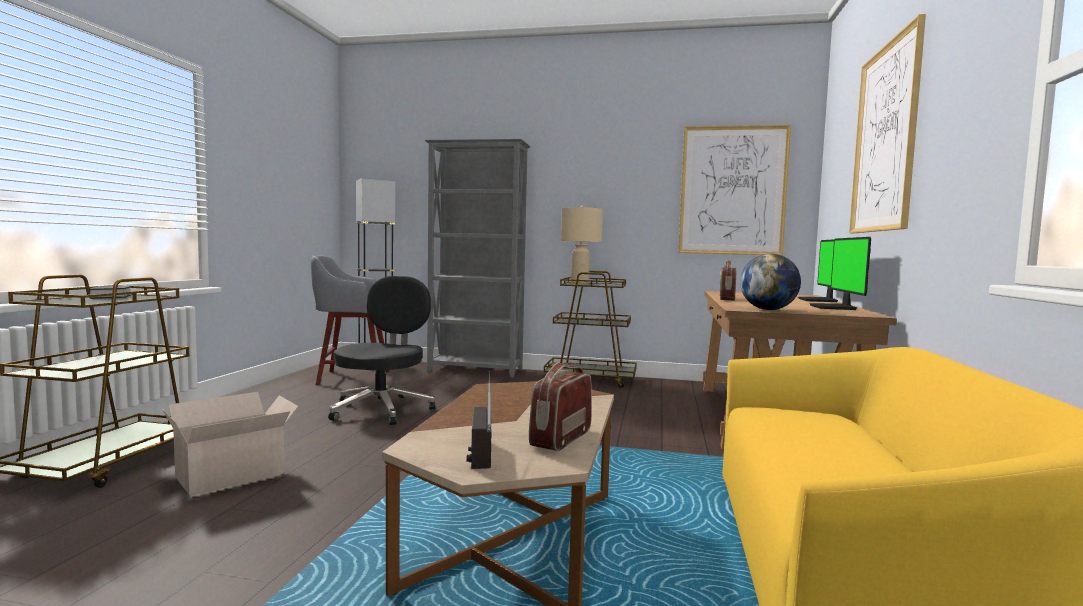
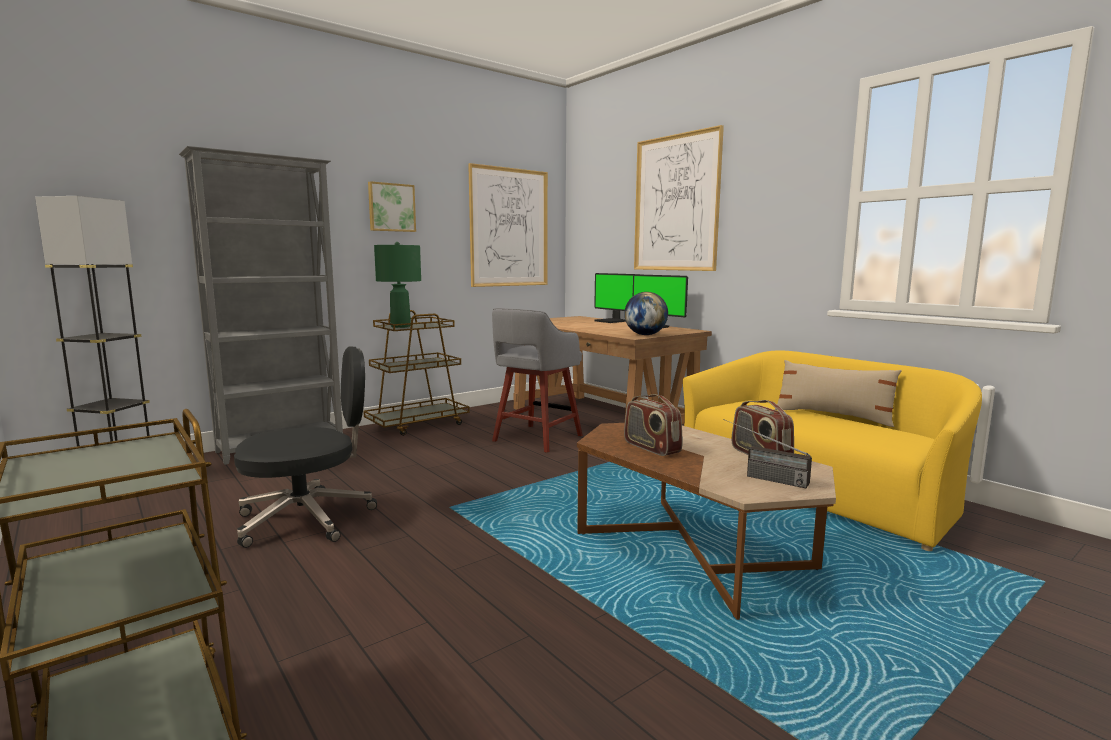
camera: 50 degrees left, 5 degrees up
book [88,286,132,299] -> none
cardboard box [162,392,298,496] -> none
grey stool [311,255,389,385] -> grey stool moved to [492,308,583,453]
black office chair [328,276,435,425] -> black office chair turned 105 degrees clockwise [234,347,377,548]
beige table lamp [561,206,603,285] -> green table lamp [374,242,421,328]
radio [720,260,737,301] -> radio moved to [624,394,683,456]
none -> picture [368,181,416,232]
none -> beige pillow [774,360,902,427]

